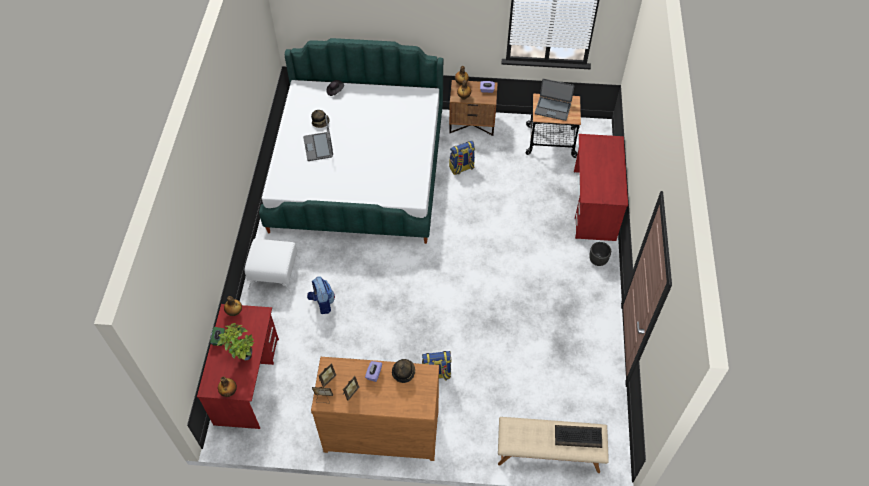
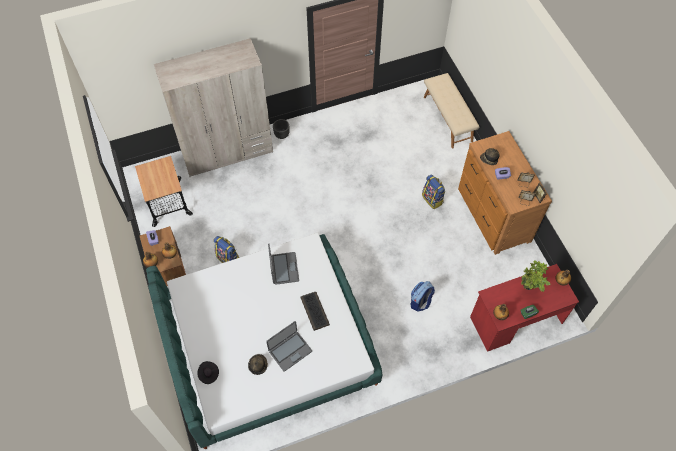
camera: 115 degrees left, 5 degrees up
white ottoman [245,239,300,293] -> none
laptop [535,79,574,121] -> laptop moved to [268,244,299,285]
keyboard [555,425,602,448] -> keyboard moved to [300,292,330,331]
red desk [574,134,628,241] -> beige wardrobe [154,38,273,177]

